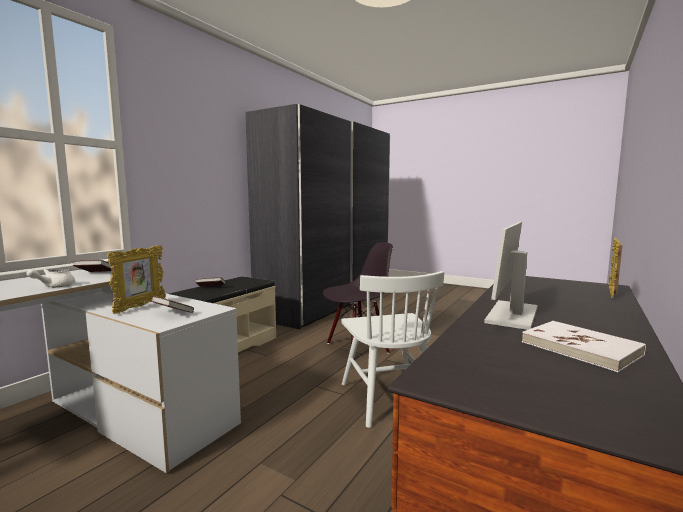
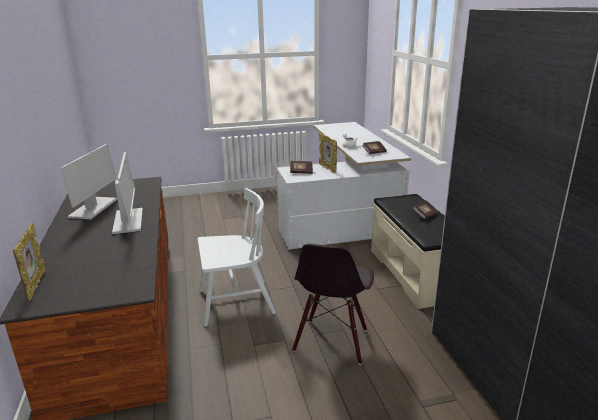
camera: 135 degrees right, 15 degrees up
white chair [341,271,444,428] -> white chair turned 135 degrees clockwise [198,188,276,326]
white book [522,321,646,372] -> monitor [60,144,118,219]

